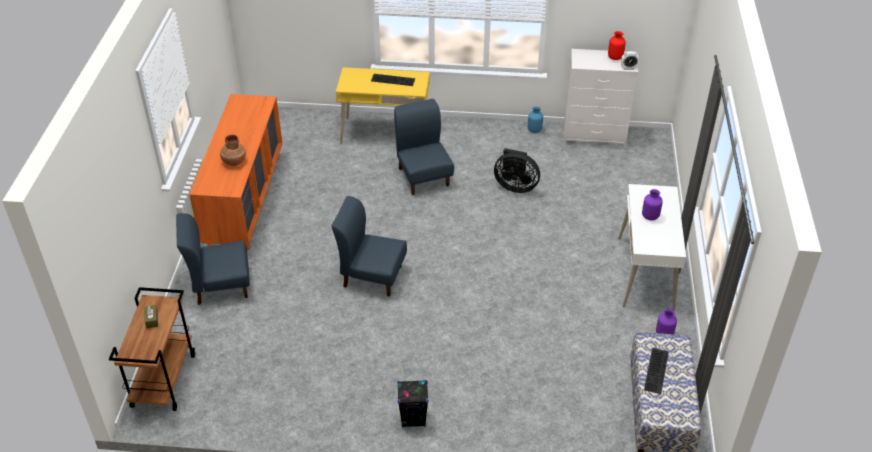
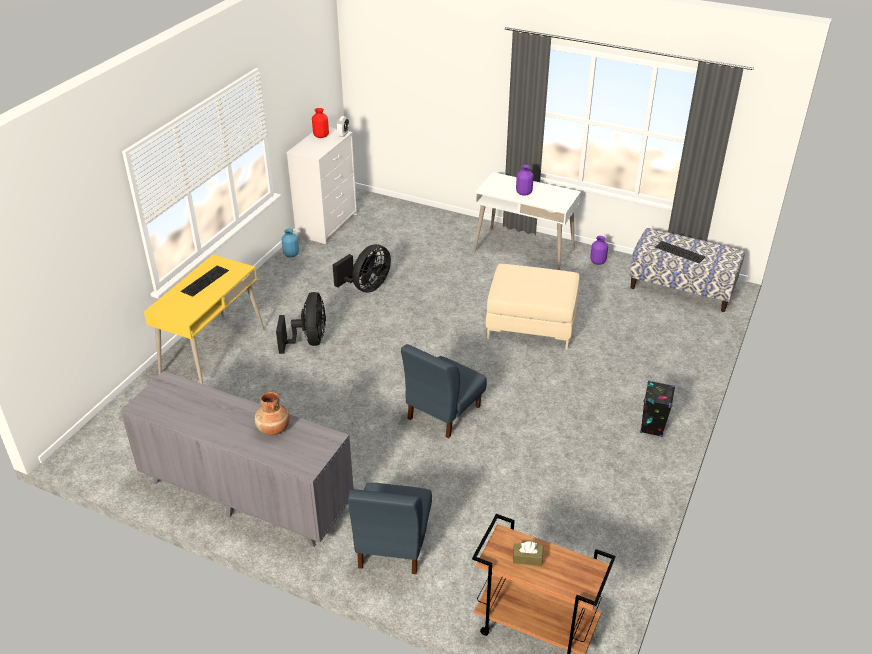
camera: 70 degrees left, 5 degrees down
orange dresser [189,94,283,250] -> grey dresser [120,371,353,547]
blue chair [394,99,454,195] -> black fan [276,292,326,354]
none -> beige ottoman [486,264,580,350]

